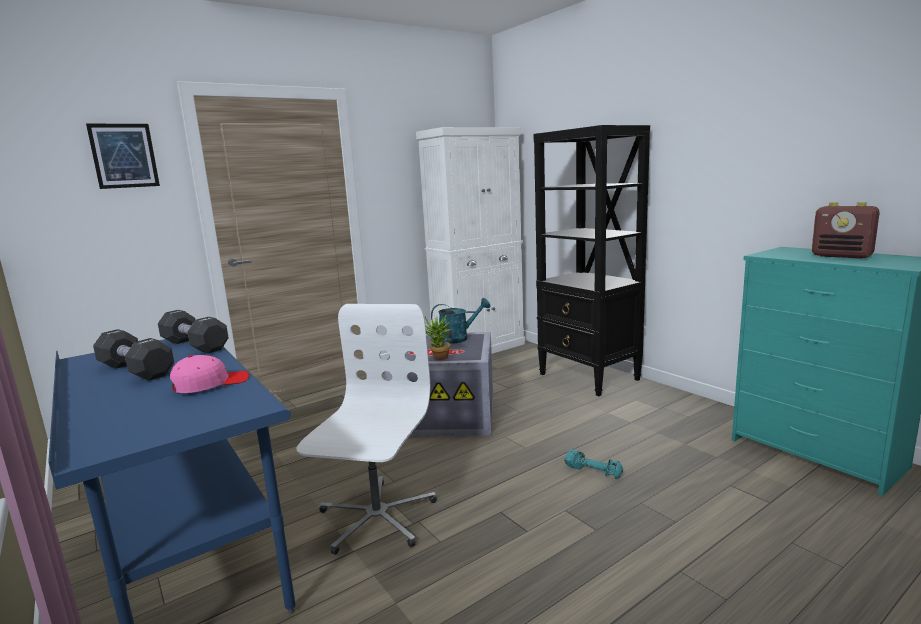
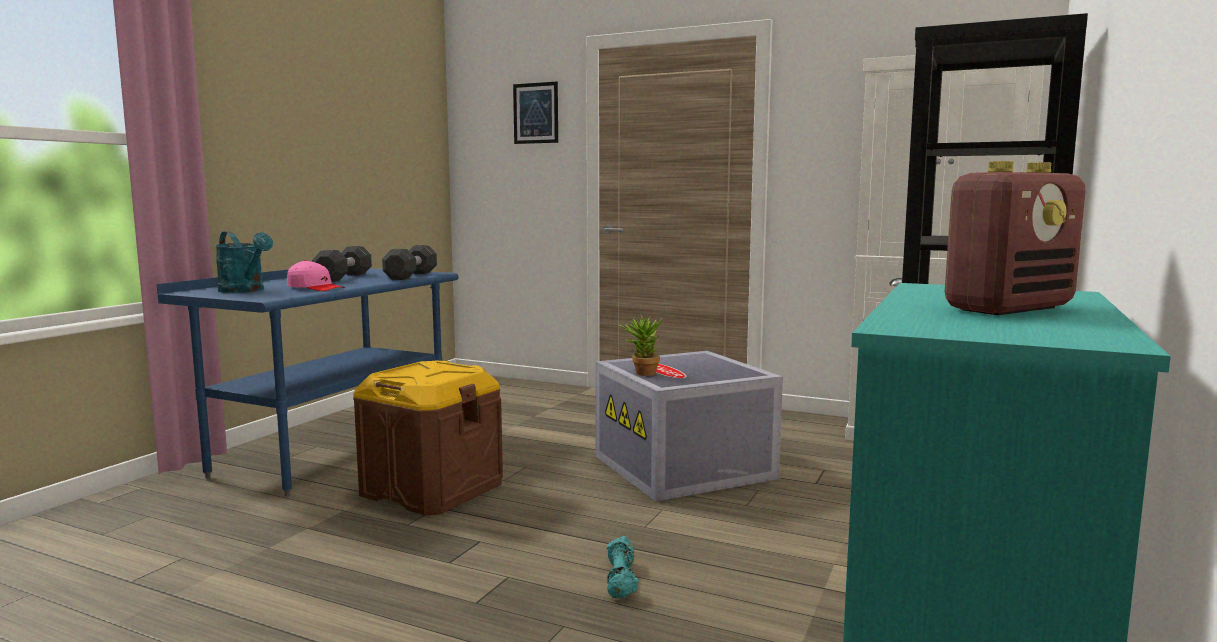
camera: 60 degrees right, 5 degrees down
white office chair [297,304,437,555] -> brown storage box [353,361,503,515]
turquoise watering can [431,298,490,344] -> turquoise watering can moved to [215,231,273,293]
radio [812,202,880,259] -> radio turned 135 degrees counterclockwise [945,161,1086,315]

